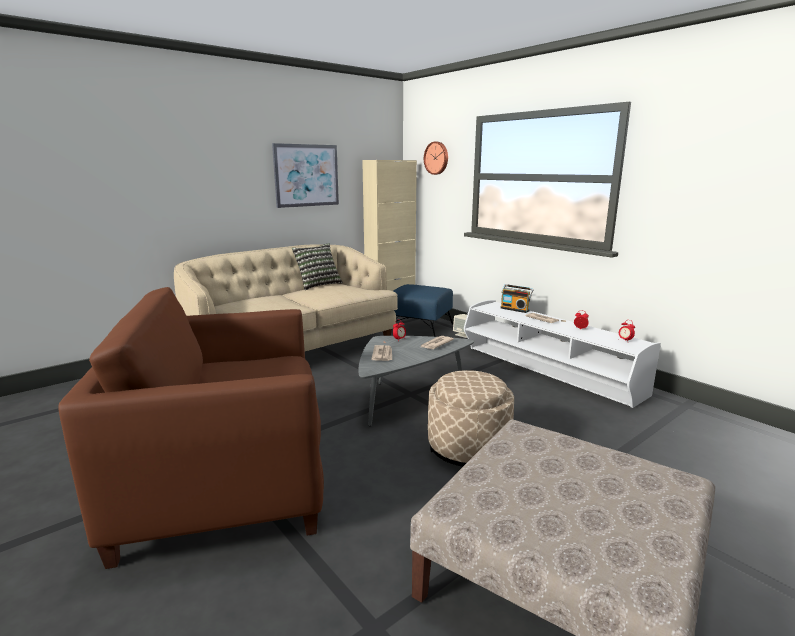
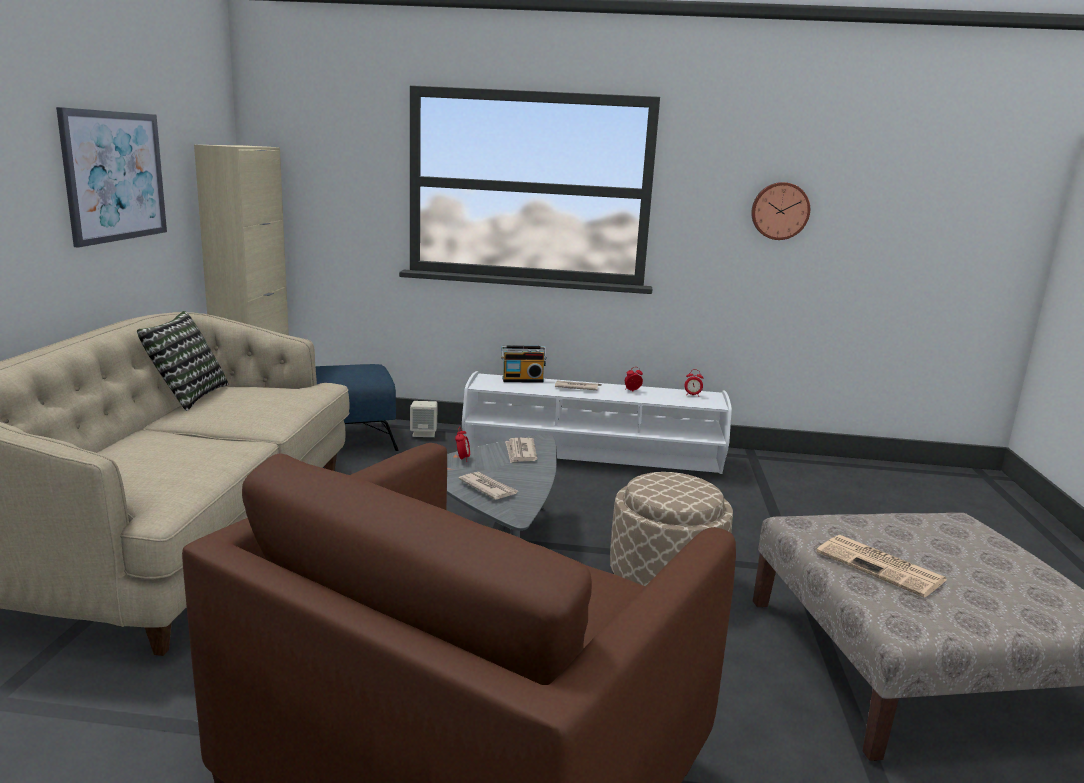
camera: 45 degrees left, 0 degrees up
wall clock [424,142,448,175] -> wall clock moved to [751,182,810,240]
none -> newspaper [816,535,947,598]

